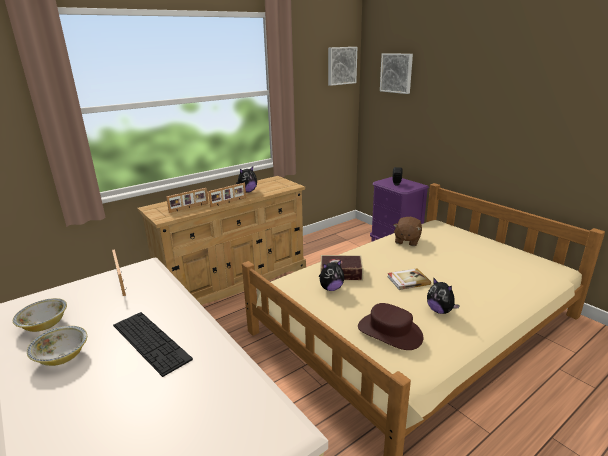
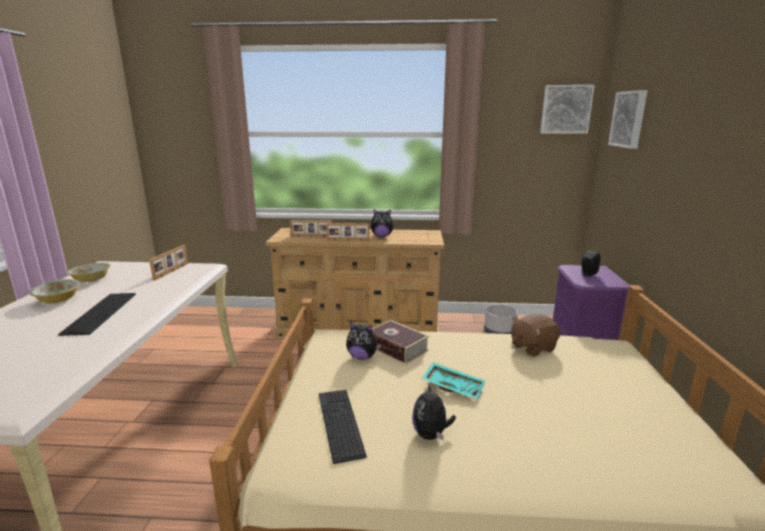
camera: 40 degrees right, 5 degrees down
brown hat [358,303,423,350] -> keyboard [319,390,367,464]
book [387,268,431,290] -> turquoise tray [422,362,486,400]
none -> grey planter [484,304,518,334]

